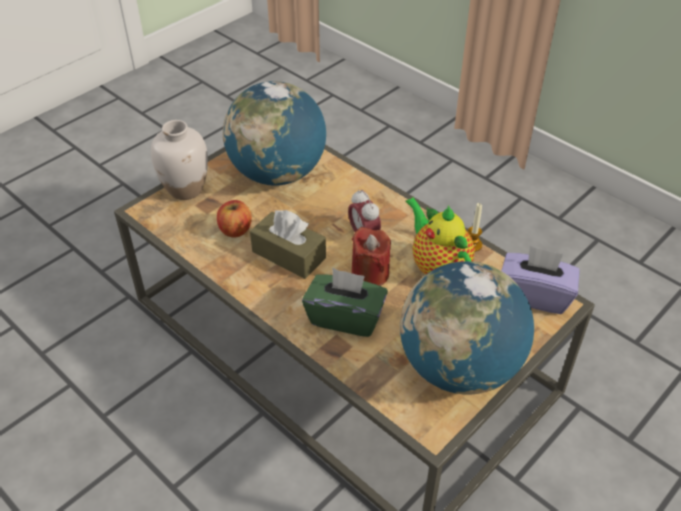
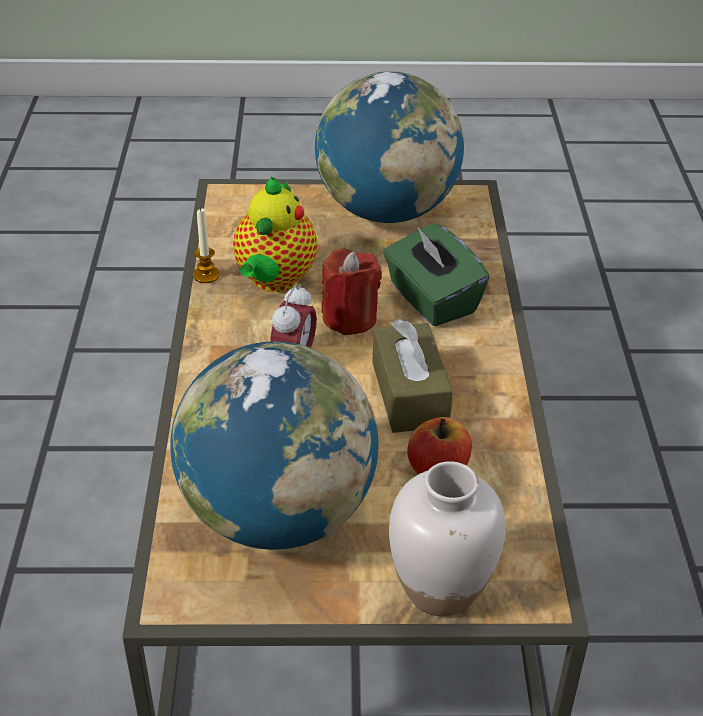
camera: 135 degrees left, 5 degrees down
purple tissue box [501,246,580,314] -> none

